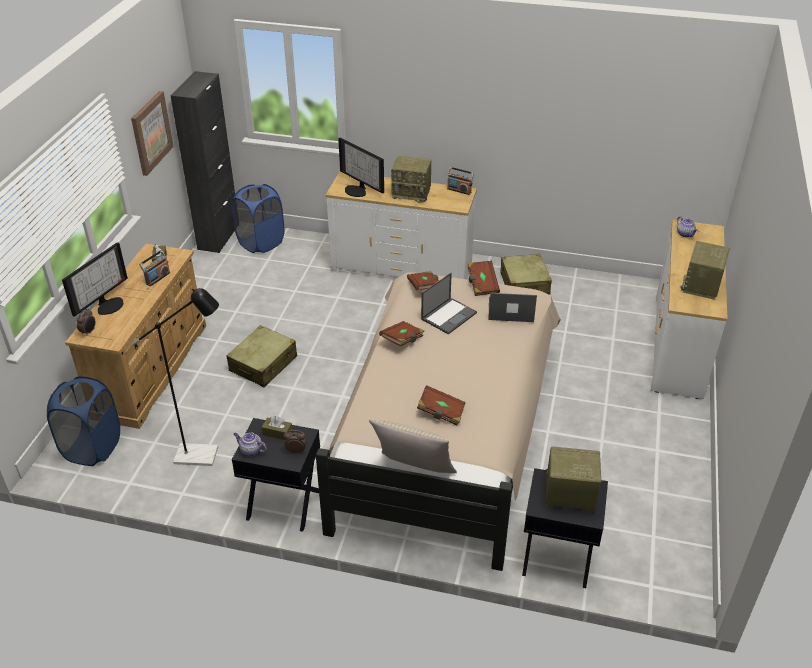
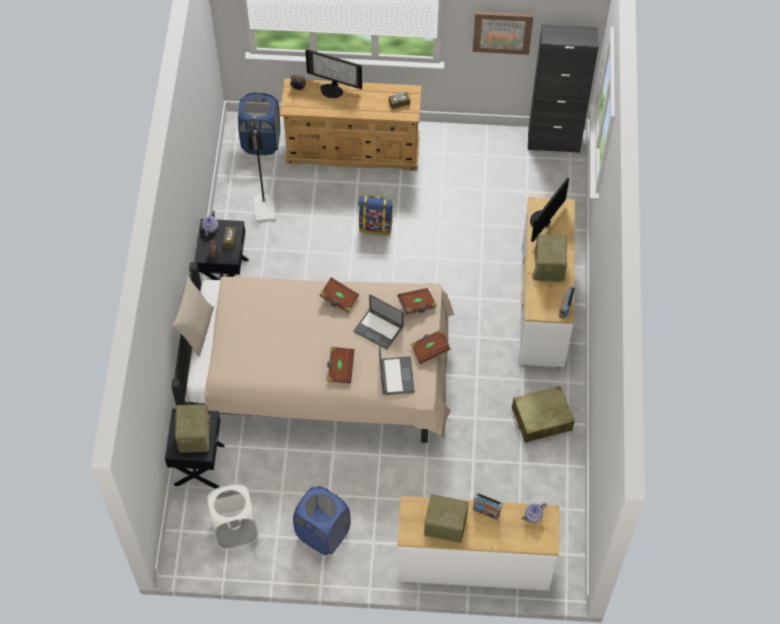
camera: 80 degrees right, 20 degrees up
radio [139,250,170,286] -> radio moved to [473,493,503,519]
beige suitcase [226,325,297,388] -> backpack [358,194,393,236]
blue laundry basket [232,184,285,253] -> blue laundry basket moved to [293,486,351,555]
brown book [417,385,466,425] -> brown book moved to [327,347,354,384]
none -> white laundry basket [206,484,258,549]

